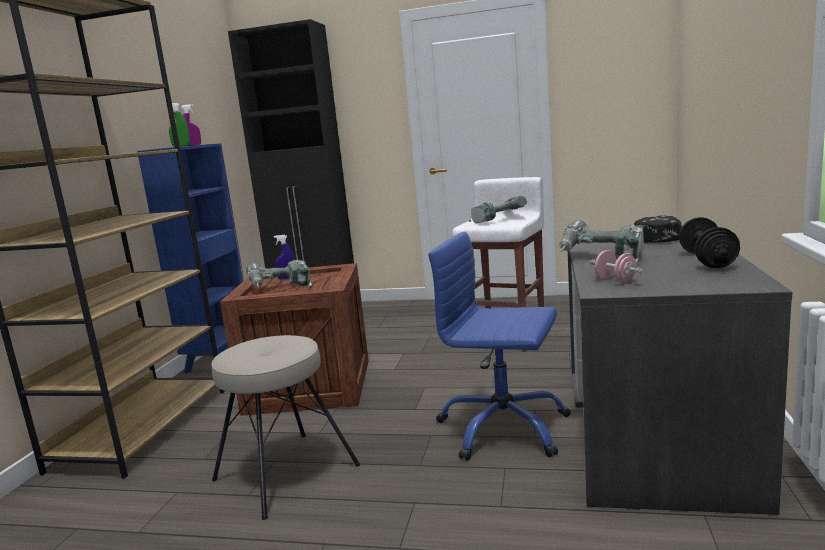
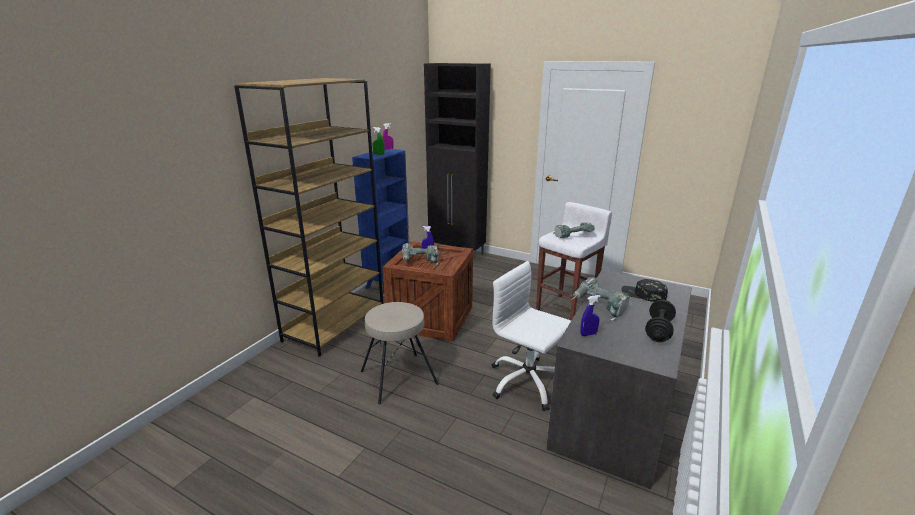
camera: 15 degrees right, 10 degrees up
blue office chair [428,232,571,461] -> white office chair [492,261,571,411]
pink dumbbell [590,250,644,283] -> blue spray bottle [580,295,601,336]

